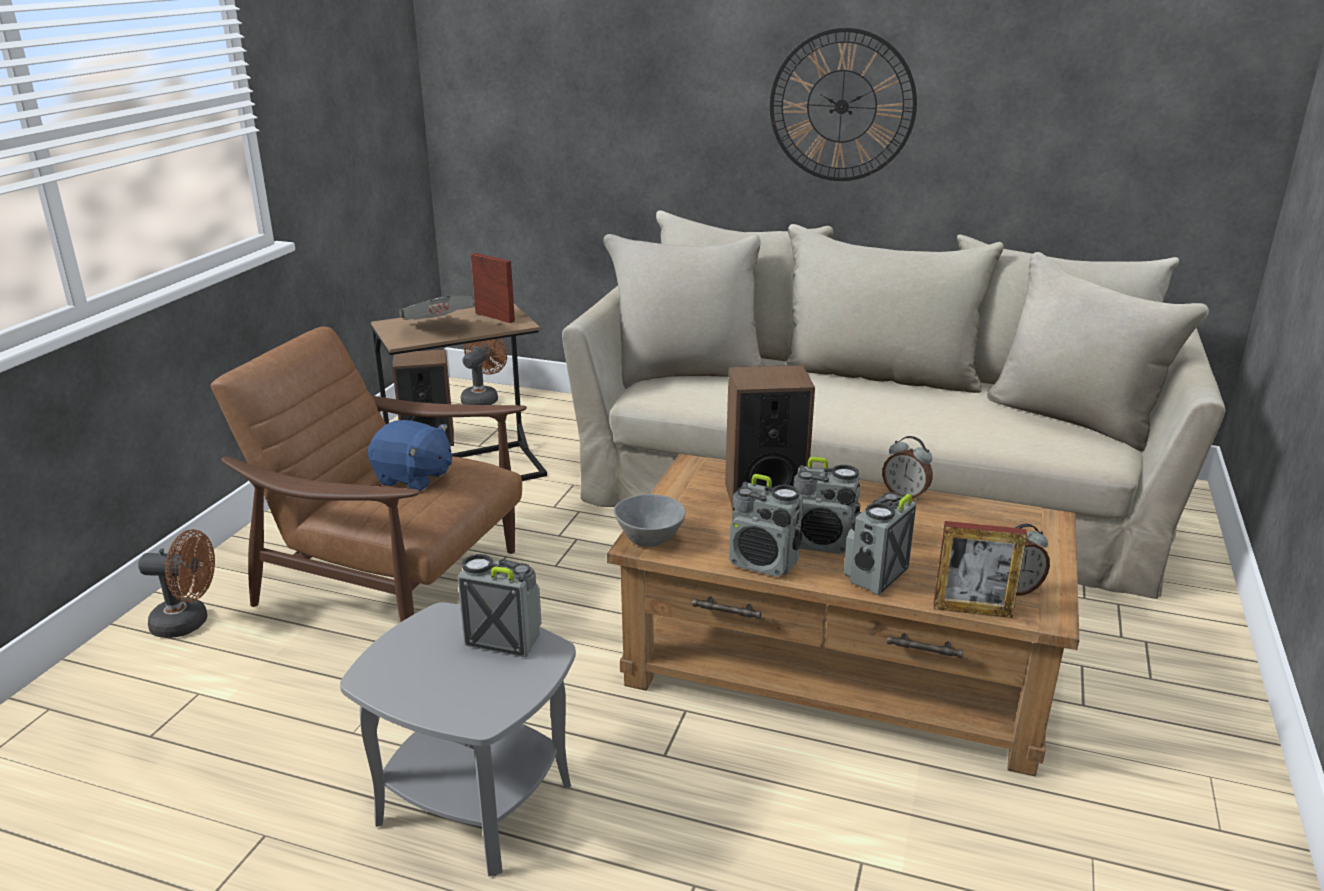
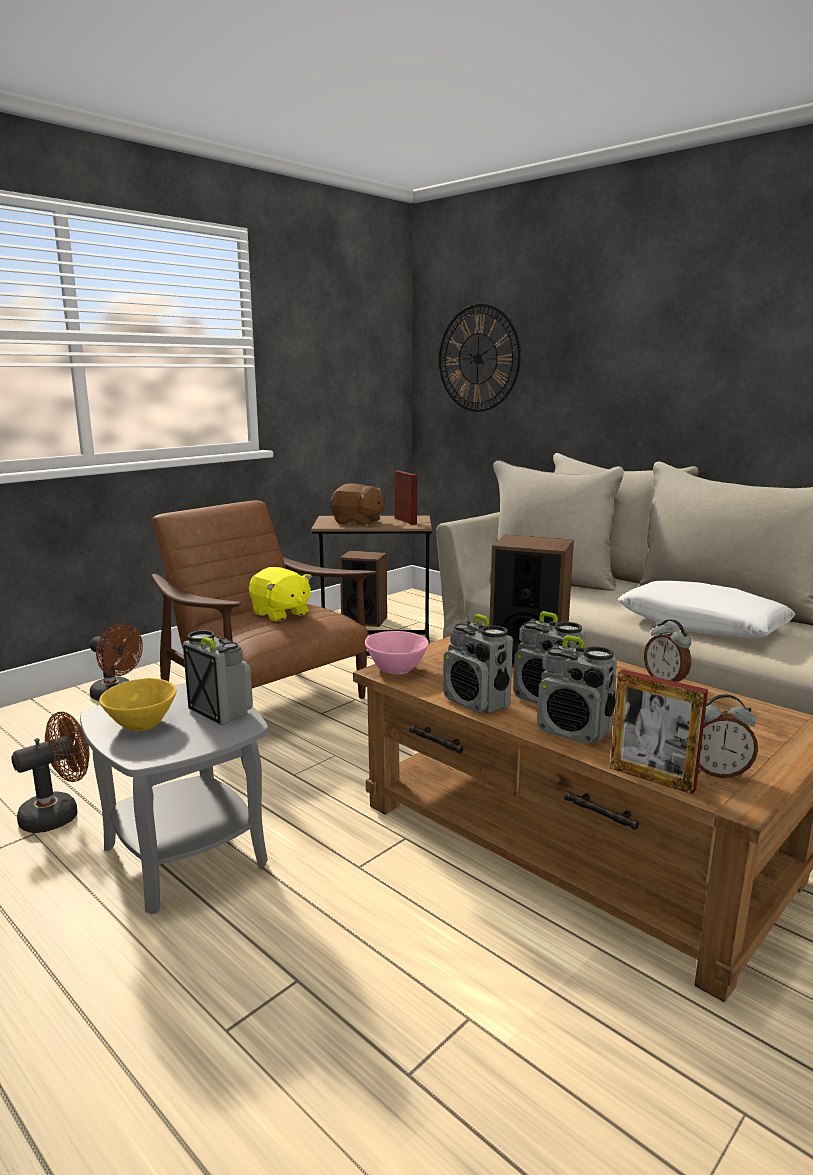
camera: 25 degrees right, 10 degrees down
blue plush toy [368,420,452,492] -> yellow plush toy [249,567,312,622]
newspaper [399,295,476,320] -> brown plush toy [330,483,386,526]
brown fan [460,338,507,405] -> brown fan moved to [11,712,90,833]
grey bowl [613,494,686,547] -> pink bowl [365,631,429,674]
wall clock [770,28,917,181] -> wall clock moved to [439,304,521,412]
radio [844,492,916,595] -> radio turned 120 degrees counterclockwise [537,635,617,743]
none -> yellow bowl [99,678,176,731]
none -> white pillow [618,581,796,638]

